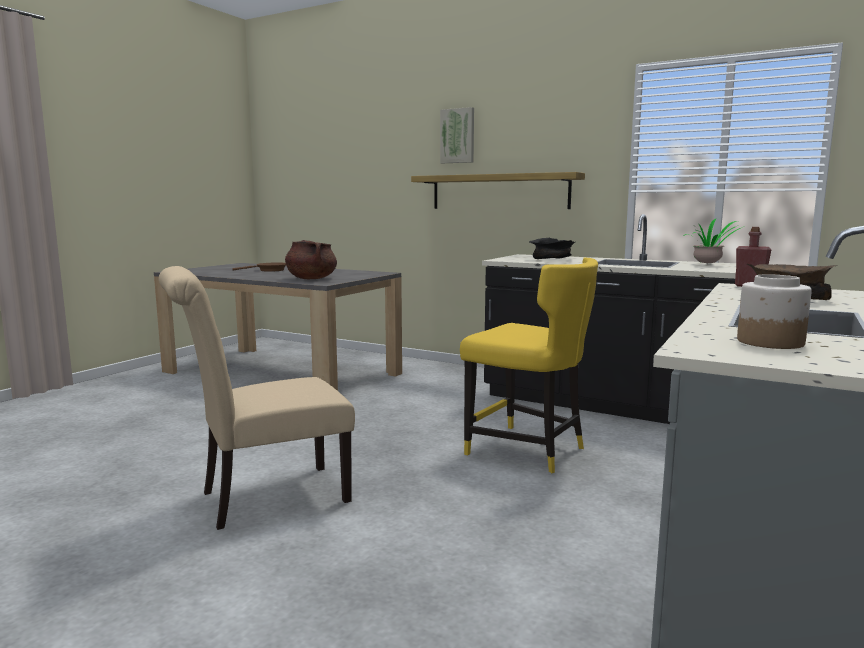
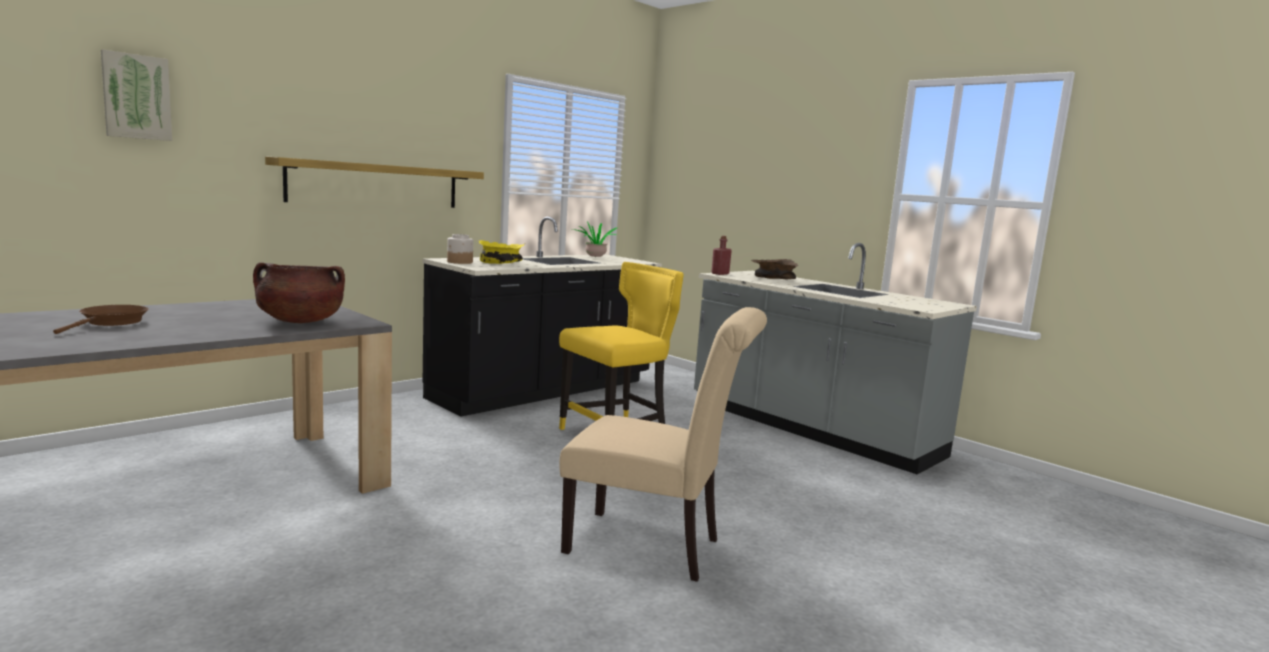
camera: 75 degrees left, 0 degrees up
beige chair [159,266,355,530] -> beige chair turned 60 degrees counterclockwise [559,307,767,582]
picture [440,107,474,163] -> picture moved to [101,49,172,141]
black bowl [529,238,575,259] -> yellow bowl [479,240,524,264]
jar [737,274,812,349] -> jar moved to [447,234,473,264]

